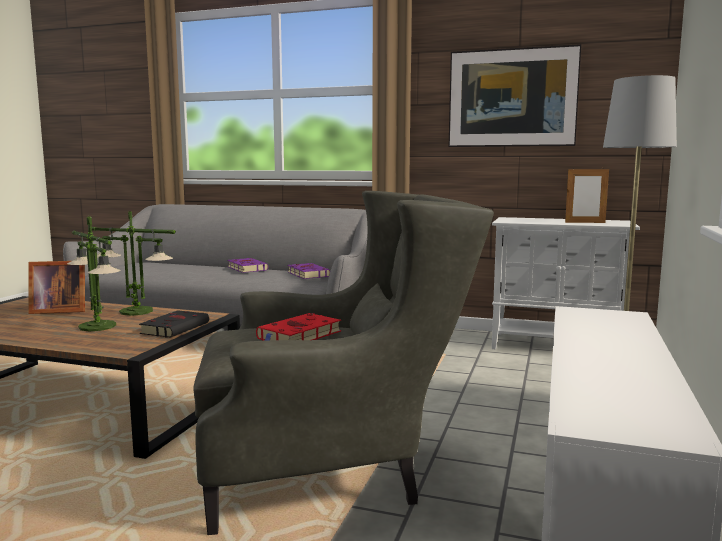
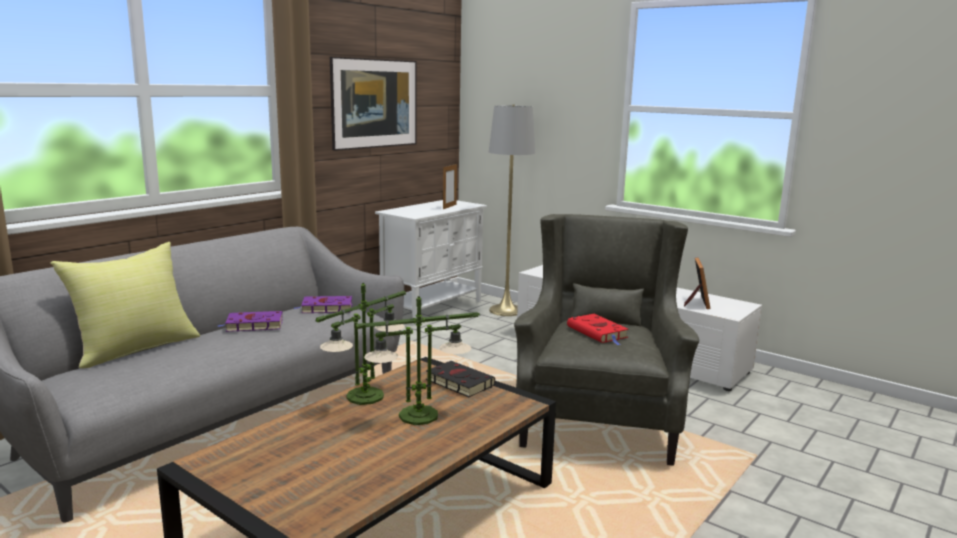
camera: 70 degrees left, 5 degrees up
picture frame [28,261,85,314] -> picture frame moved to [684,257,710,309]
none -> yellow pillow [50,242,200,369]

